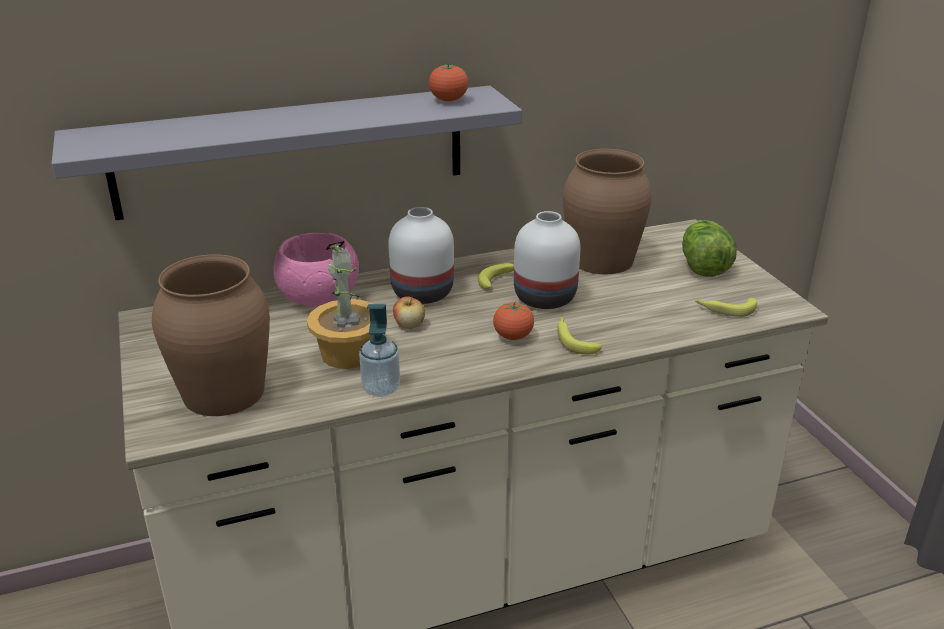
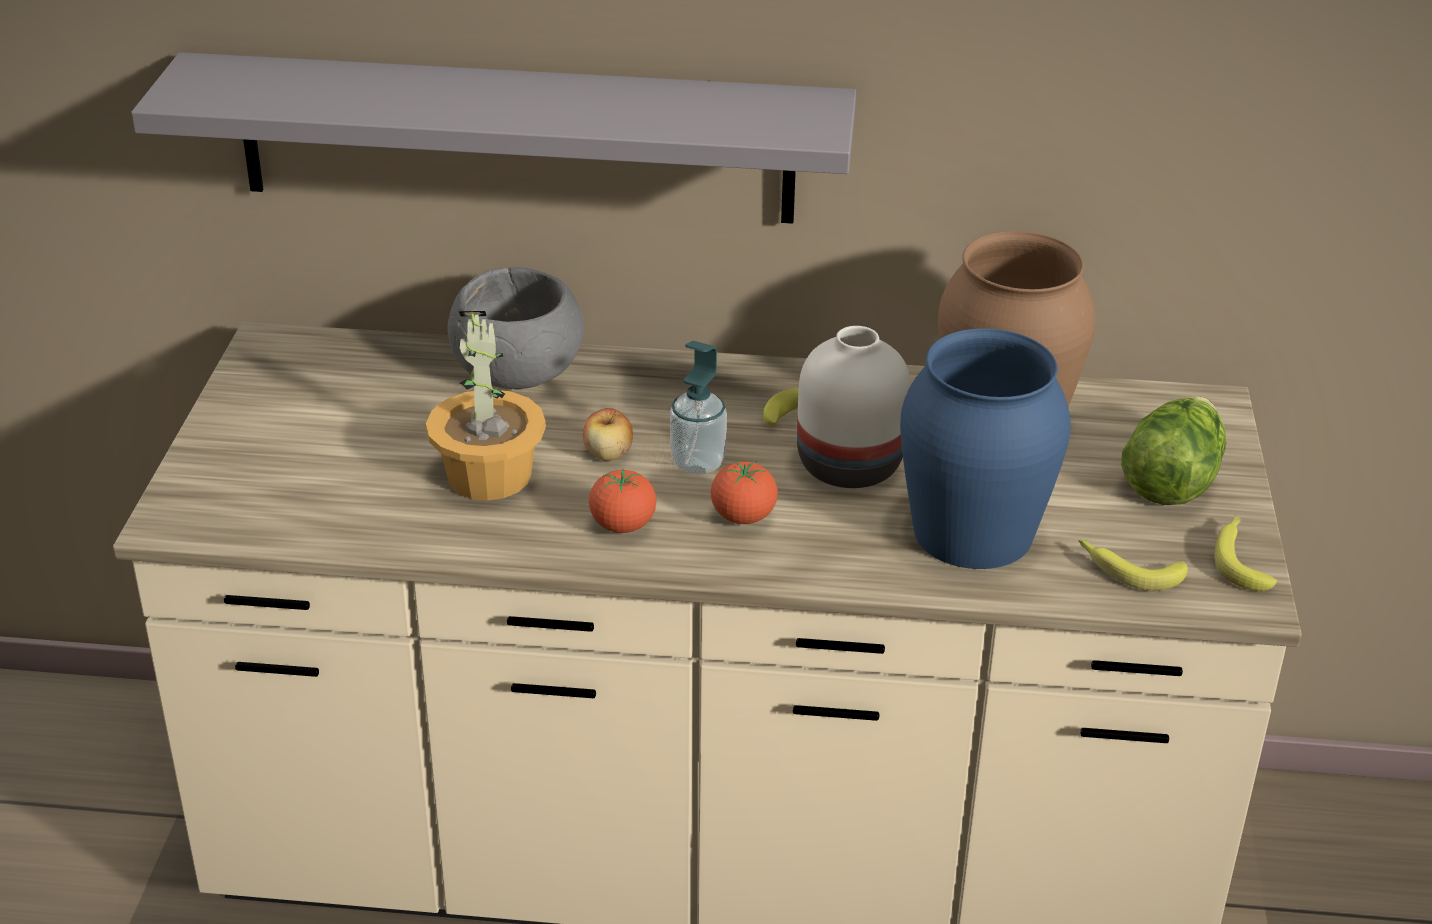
camera: 25 degrees right, 5 degrees up
brown vase [152,254,270,416] -> none
pink bowl [274,233,359,307] -> grey bowl [448,267,584,389]
soap dispenser [359,304,400,397] -> soap dispenser moved to [670,341,727,475]
white vase [388,207,454,304] -> none
tomato [429,62,468,101] -> tomato moved to [589,469,656,533]
banana [557,317,602,354] -> banana moved to [1214,515,1277,591]
none -> blue vase [900,328,1071,569]

